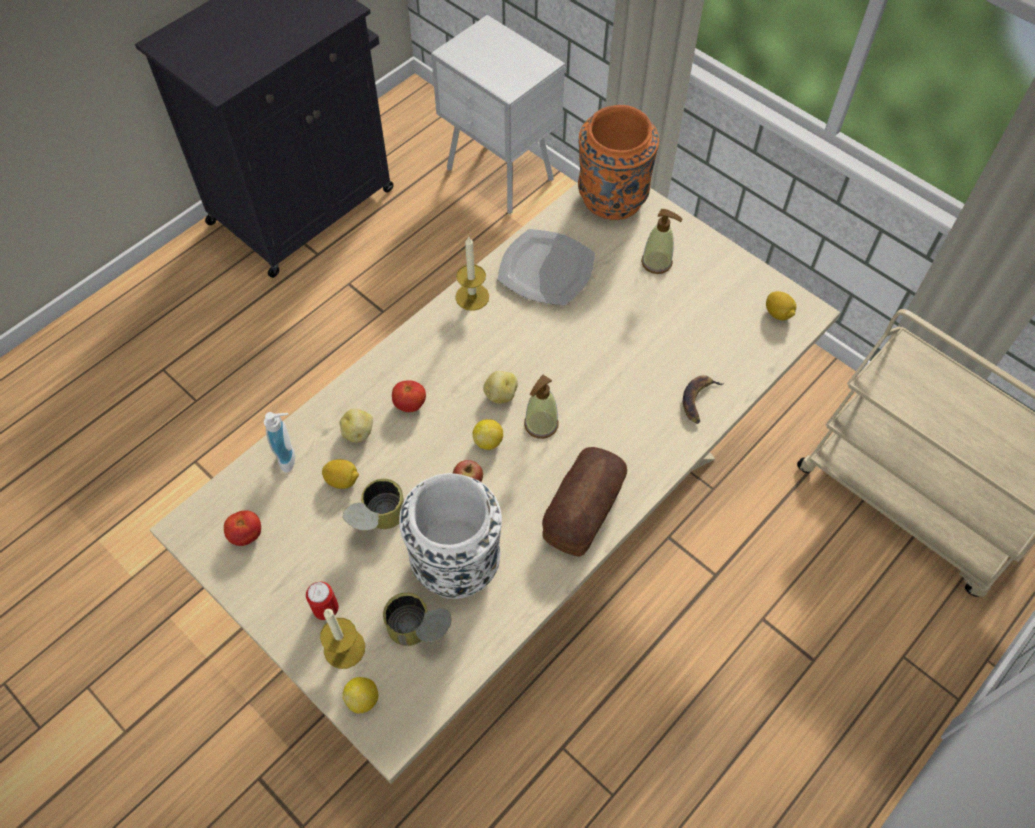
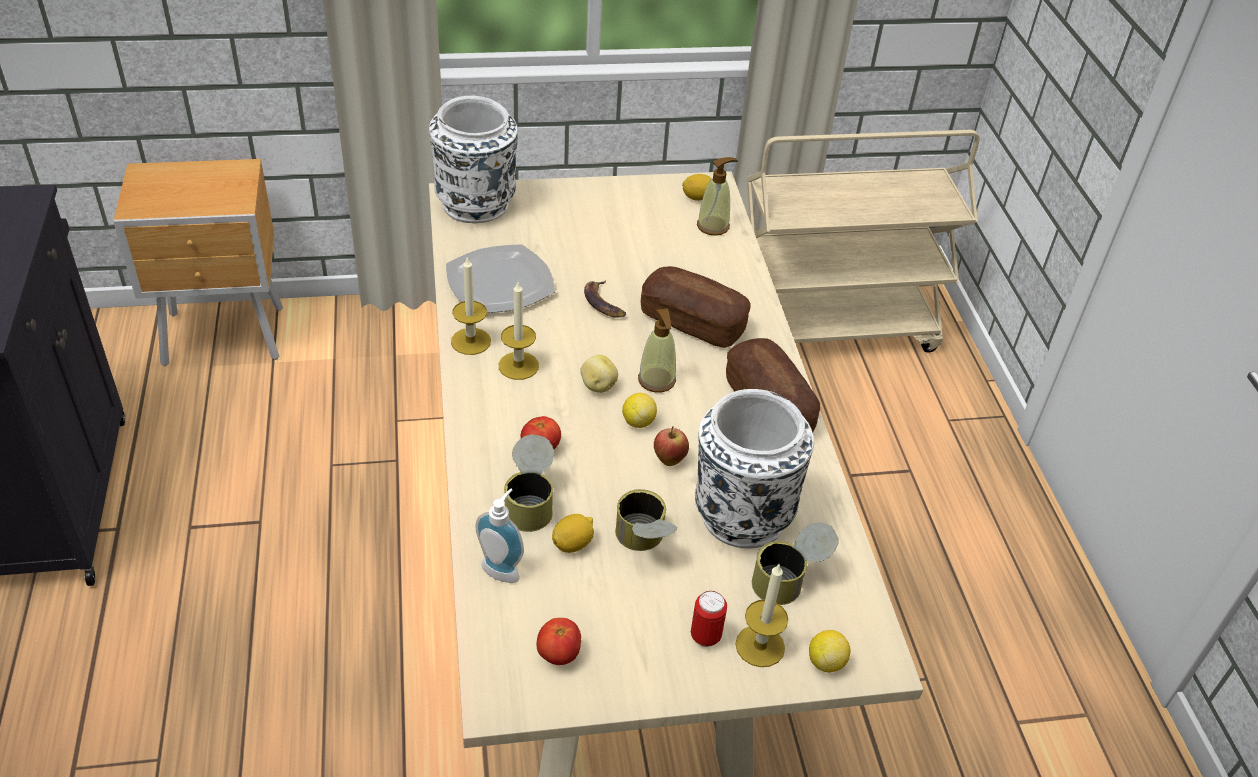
camera: 55 degrees left, 15 degrees down
potato [339,408,373,443] -> can [504,434,555,532]
white nightstand [431,15,565,214] -> brown nightstand [113,159,283,367]
orange vase [578,105,659,220] -> white vase [429,96,517,223]
soap dispenser [641,209,683,274] -> soap dispenser moved to [697,157,738,236]
banana [683,375,724,424] -> banana moved to [584,280,626,318]
none -> candle [499,282,539,380]
none -> bread [641,266,751,348]

